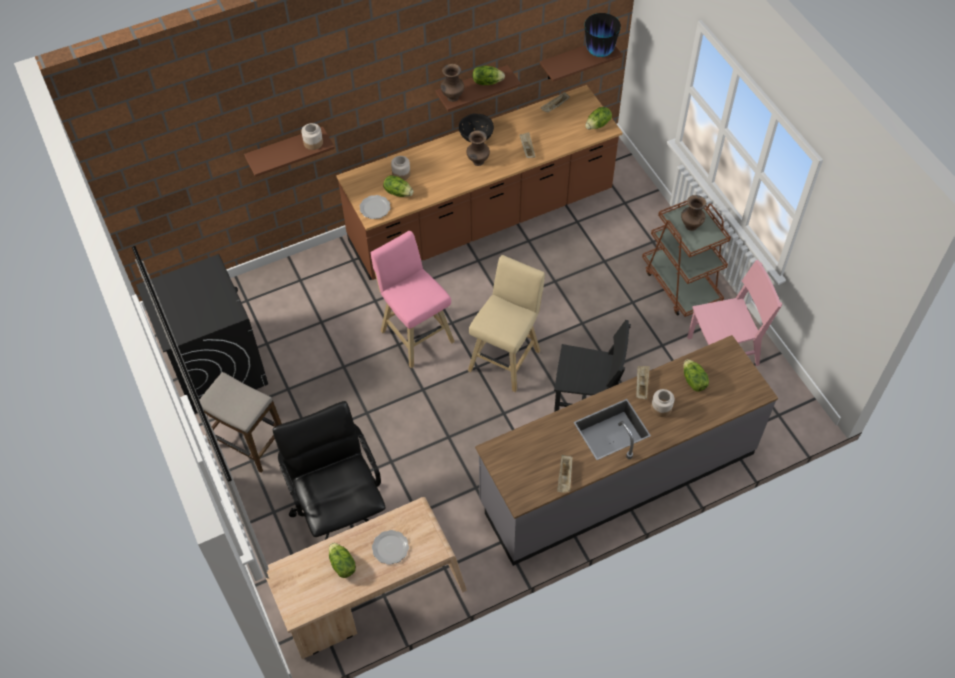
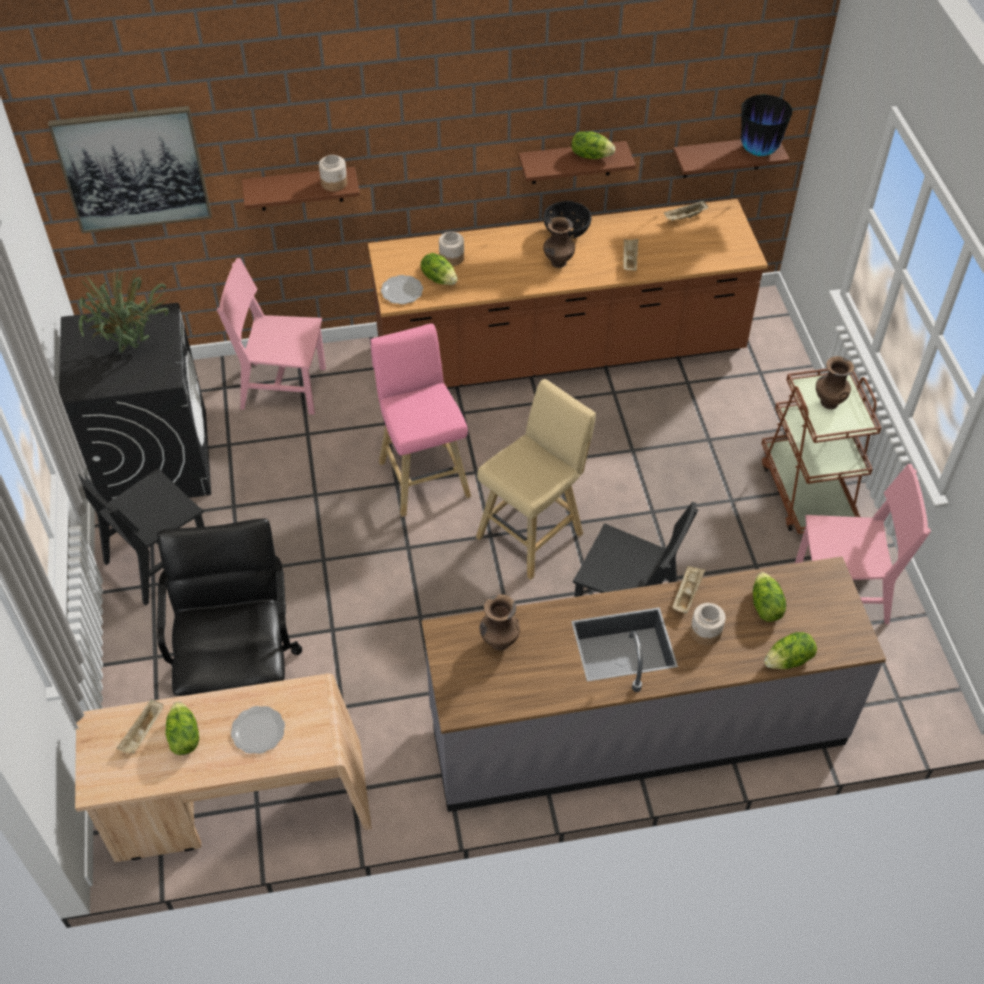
camera: 15 degrees right, 5 degrees down
stool [199,372,282,473] -> black chair [78,468,205,606]
brown vase [440,64,464,102] -> brown vase moved to [480,594,520,650]
beige tray [557,455,573,493] -> beige tray moved to [117,699,164,754]
lettuce [585,107,612,130] -> lettuce moved to [764,632,817,669]
none -> picture [48,106,212,233]
none -> potted plant [79,265,169,353]
none -> pink chair [217,258,326,415]

